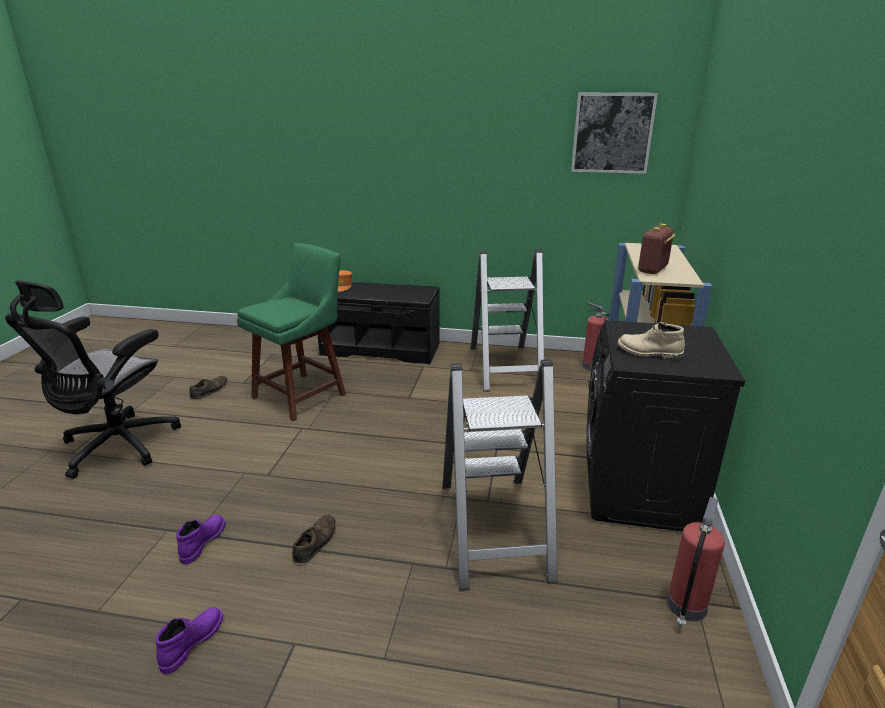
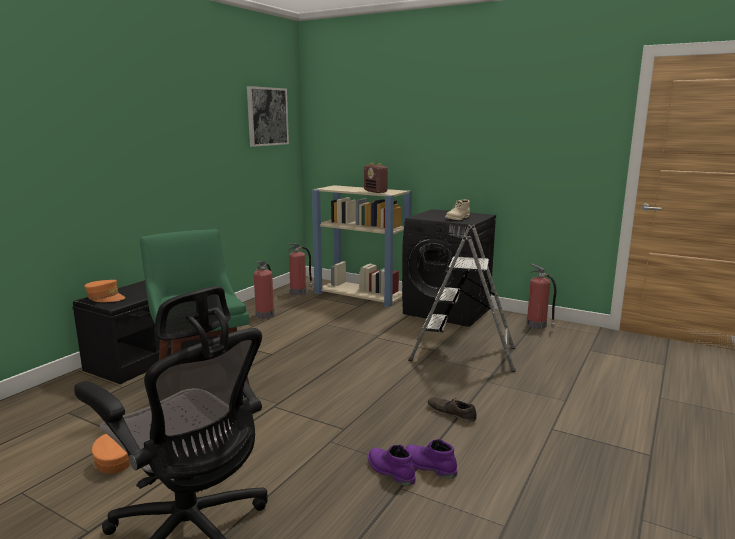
camera: 70 degrees left, 10 degrees down
purple boot [155,607,223,674] -> purple boot moved to [368,445,416,486]
brown shoe [189,376,228,399] -> orange cap [92,434,130,474]
grey step ladder [471,249,544,392] -> fire extinguisher [254,261,274,319]

